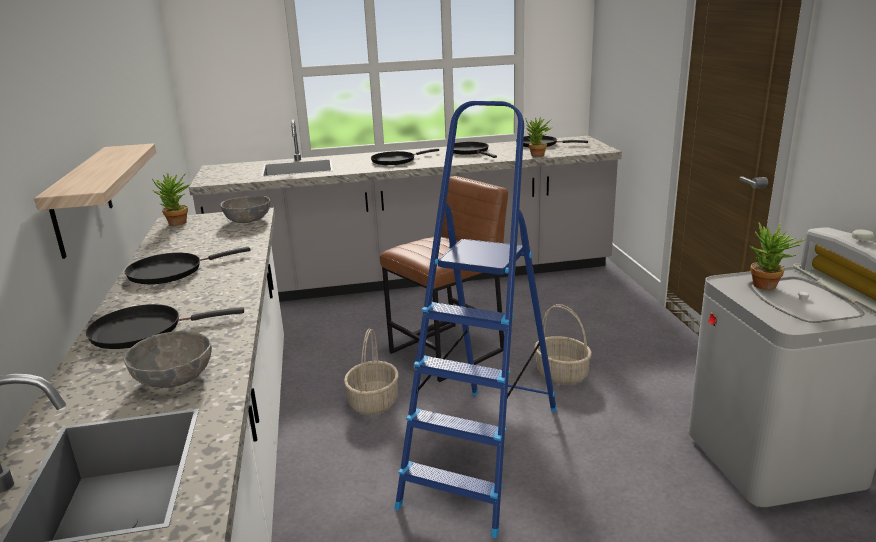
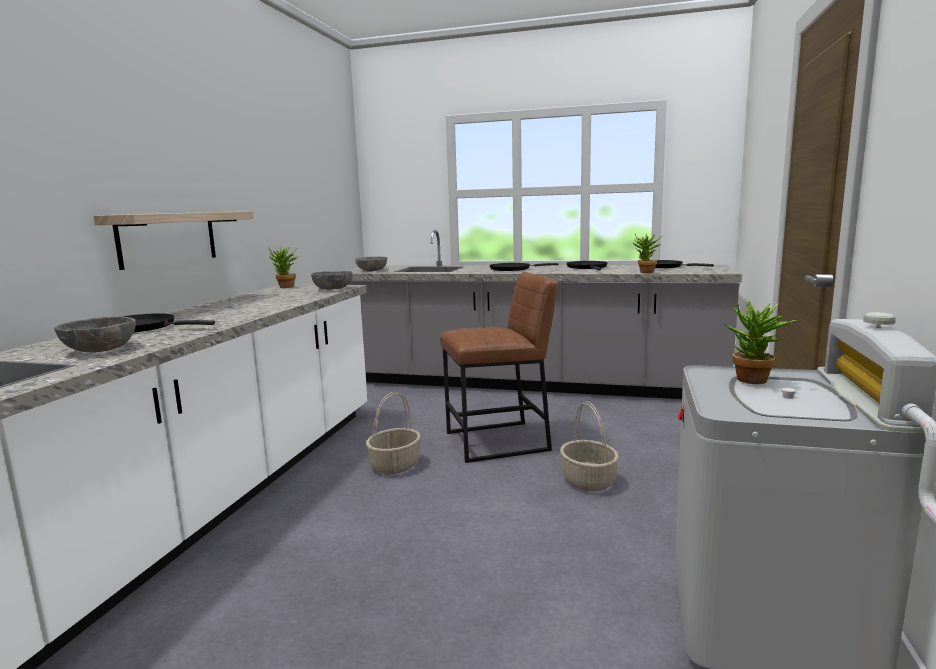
camera: 25 degrees right, 10 degrees down
black frying pan [125,247,251,284] -> none
blue step ladder [395,101,557,538] -> none
none -> grey bowl [355,256,387,271]

